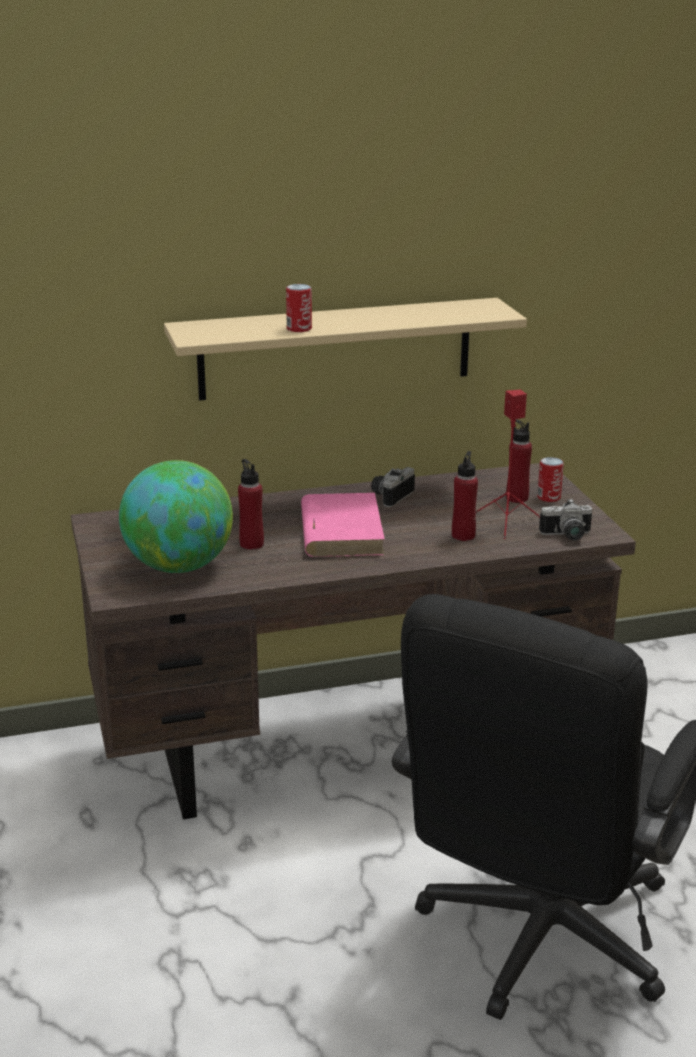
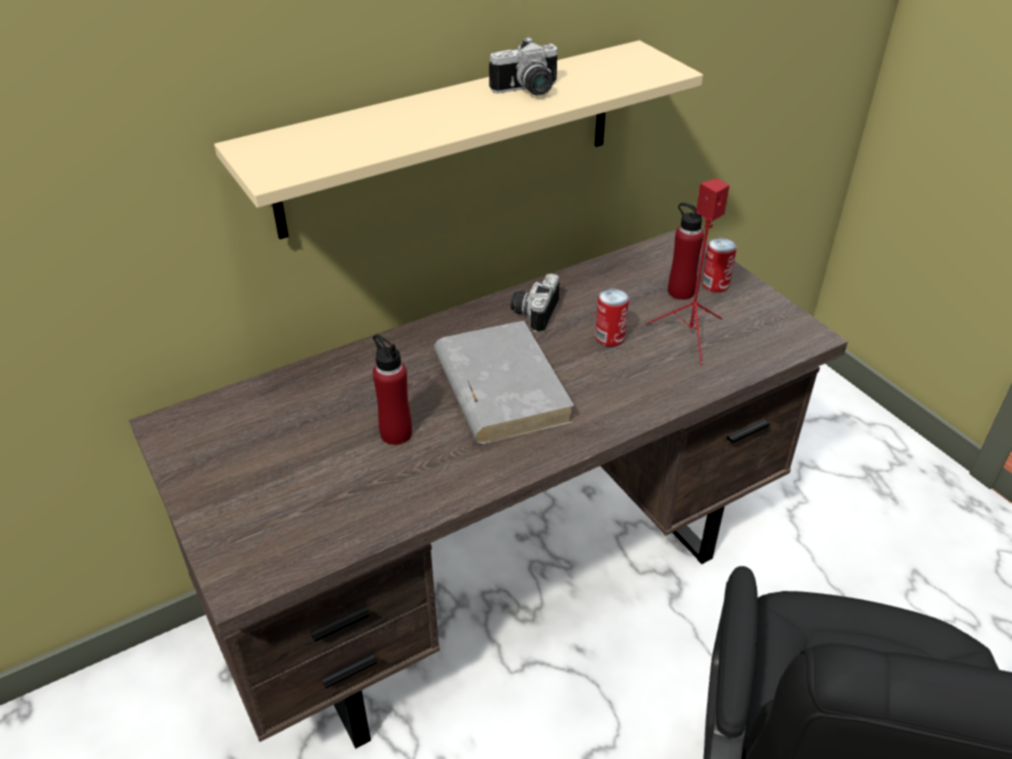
camera: 15 degrees left, 15 degrees up
globe [119,460,233,573] -> none
can [286,284,312,332] -> can moved to [595,289,629,347]
pink book [301,493,385,557] -> grey book [434,321,574,444]
red bottle [452,451,478,541] -> none
camera [539,499,592,540] -> camera moved to [489,37,558,95]

